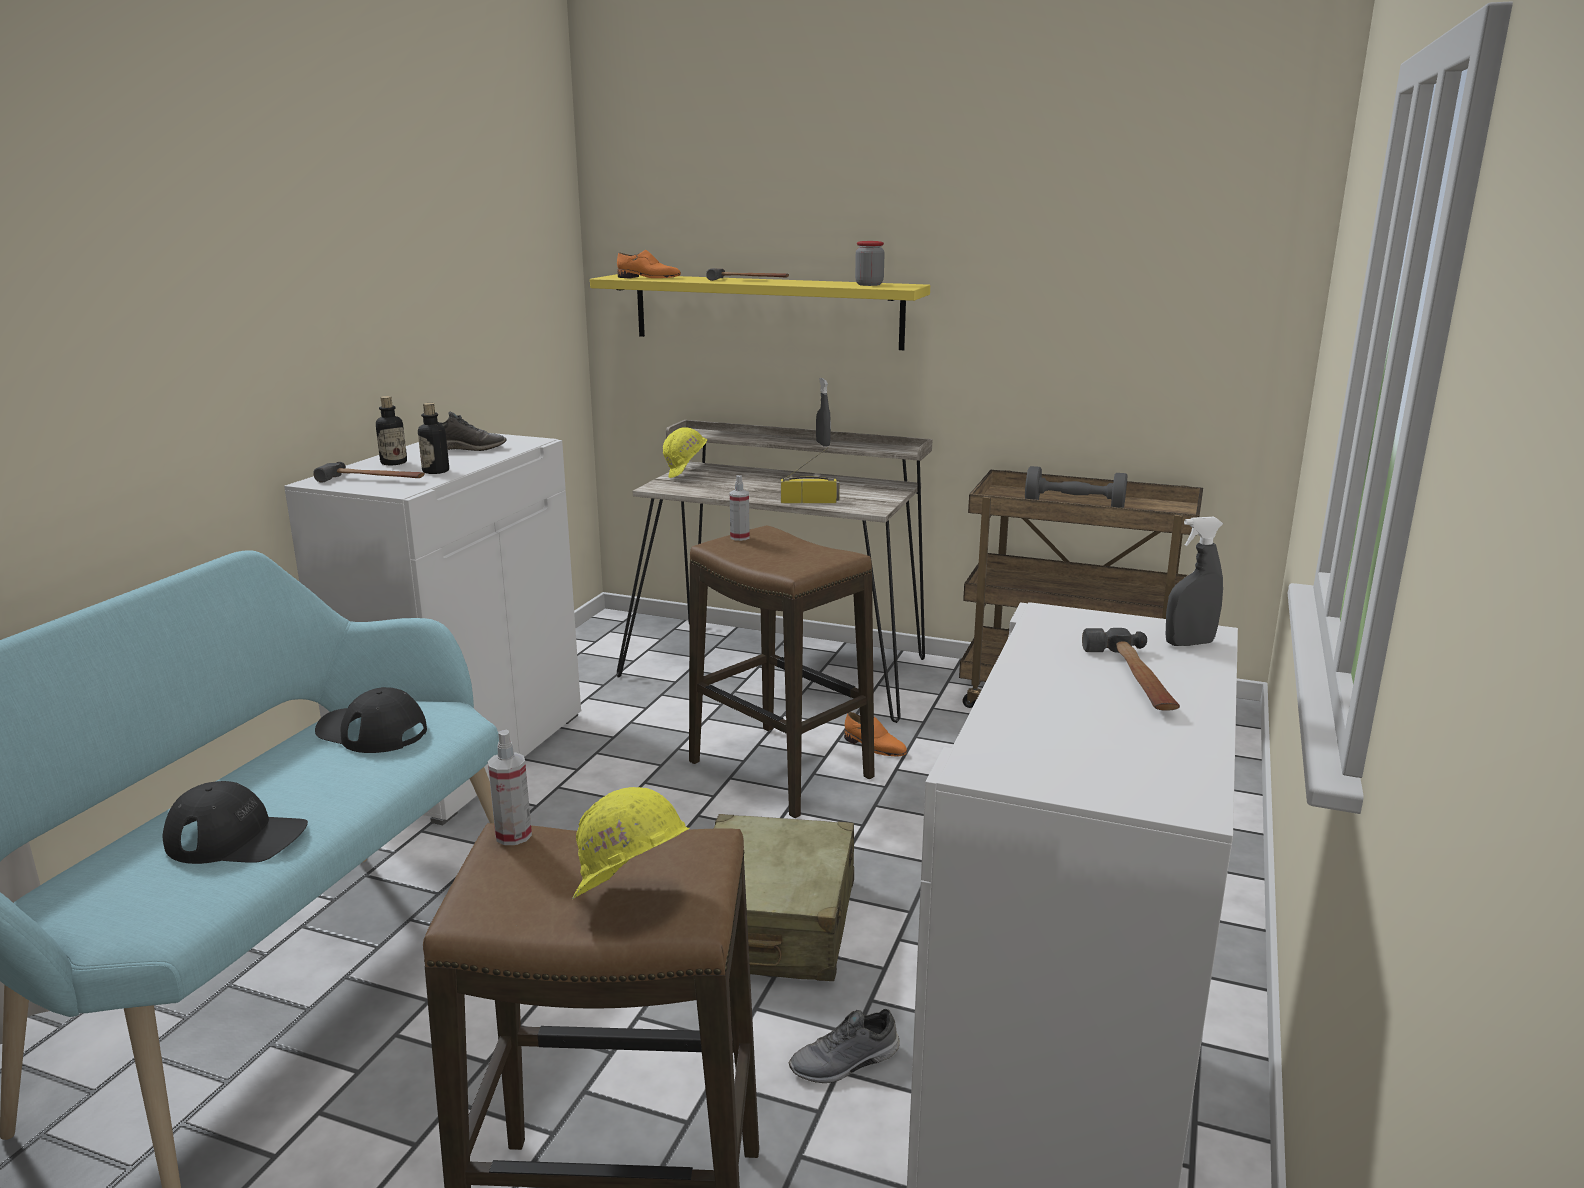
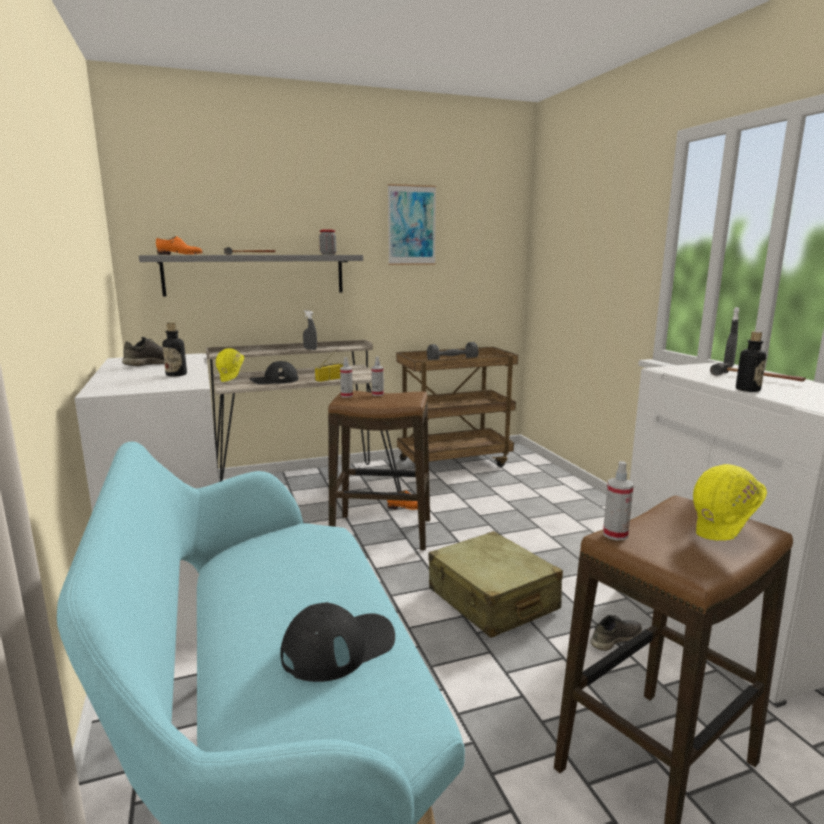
camera: 40 degrees left, 5 degrees down
hammer [313,462,425,482] -> none
black cap [315,687,427,753] -> black cap moved to [250,361,298,384]
bottle [376,396,407,465] -> bottle moved to [736,331,766,392]
yellow shelf [590,274,930,350] -> grey shelf [139,255,363,296]
grey shoe [789,1009,900,1083] -> grey shoe turned 150 degrees counterclockwise [590,615,642,651]
none -> spray bottle [371,357,384,396]
none -> picture [388,184,436,265]

